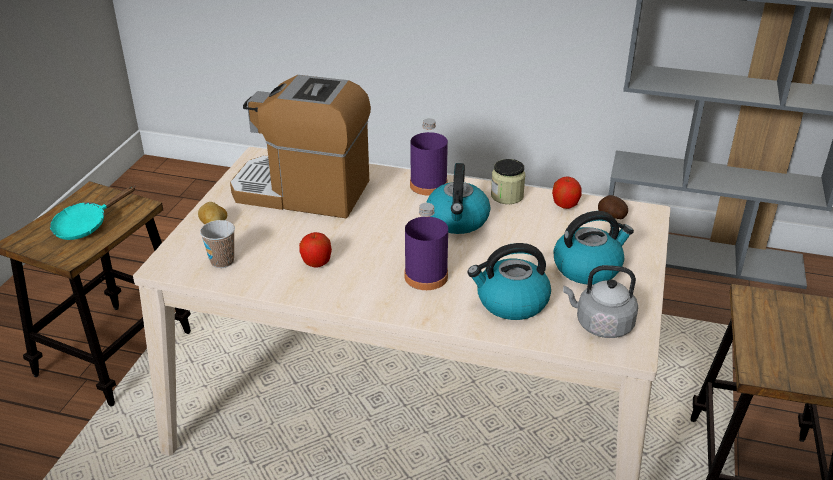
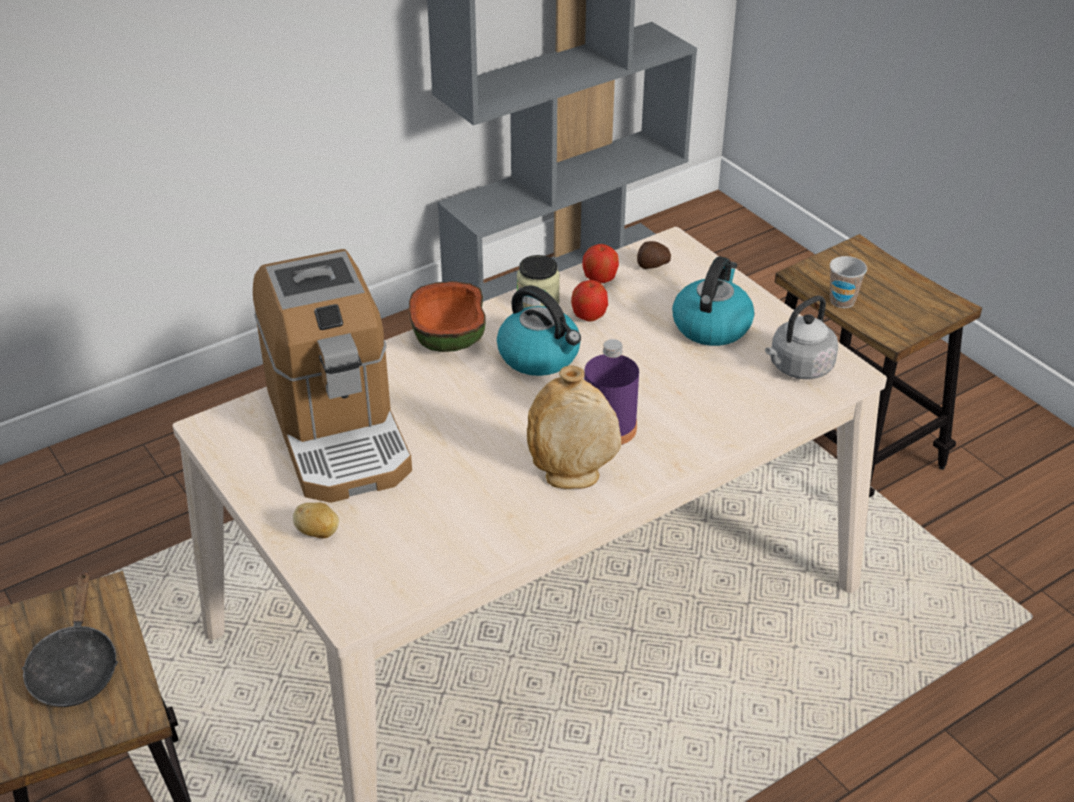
camera: 50 degrees left, 5 degrees up
turquoise frying pan [50,186,136,240] -> black frying pan [22,570,118,707]
cup [200,220,235,268] -> cup moved to [830,256,867,308]
coffee machine [230,75,371,218] -> coffee machine turned 75 degrees counterclockwise [253,249,412,503]
apple [299,232,332,268] -> apple moved to [571,280,608,321]
purple bottle [410,118,448,195] -> bowl [409,281,485,352]
kettle [468,243,551,320] -> none
none -> beige vase [527,366,621,489]

